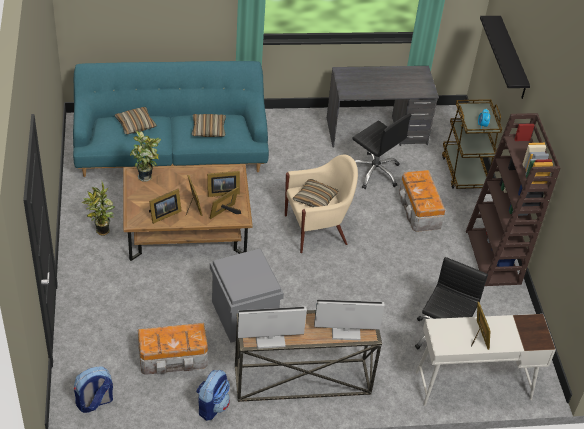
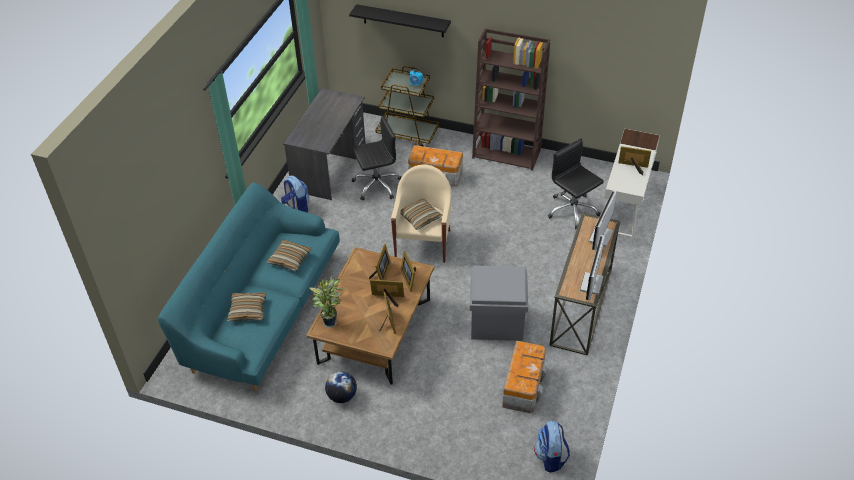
camera: 60 degrees left, 0 degrees up
potted plant [82,182,115,236] -> globe [325,371,357,403]
backpack [196,370,230,421] -> backpack moved to [281,175,309,213]

